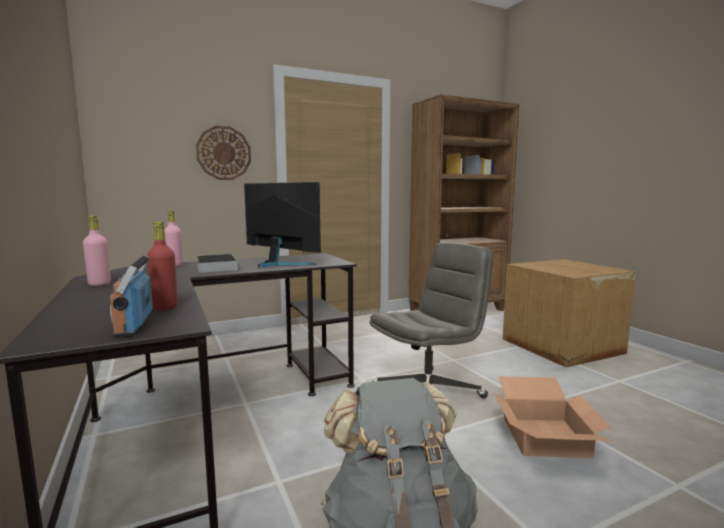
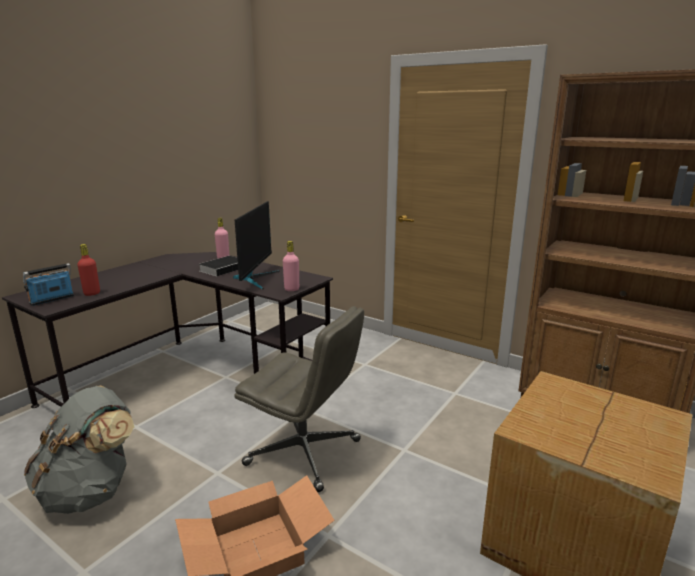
camera: 60 degrees right, 10 degrees up
pink bottle [83,215,111,286] -> pink bottle moved to [283,241,299,291]
wall clock [196,126,251,180] -> none

